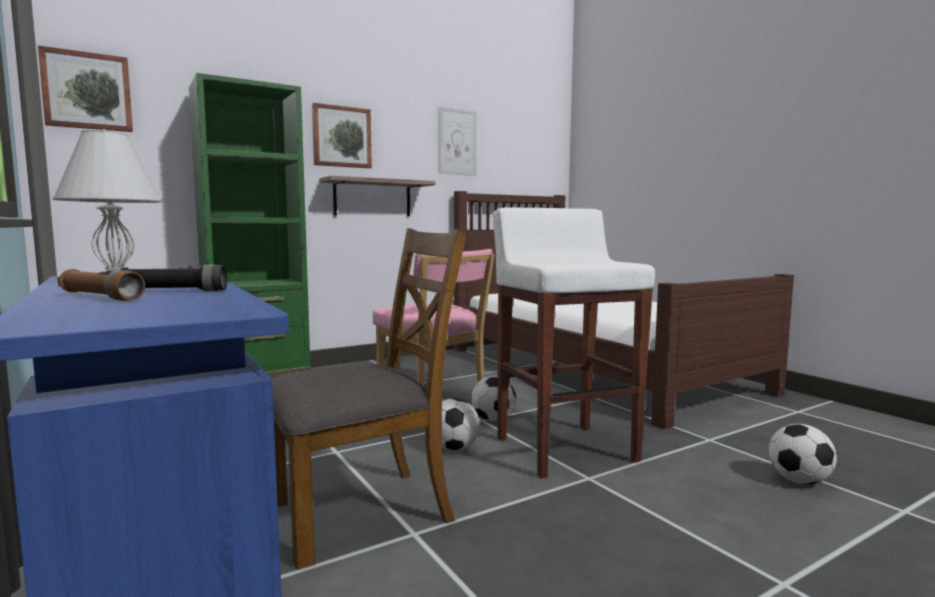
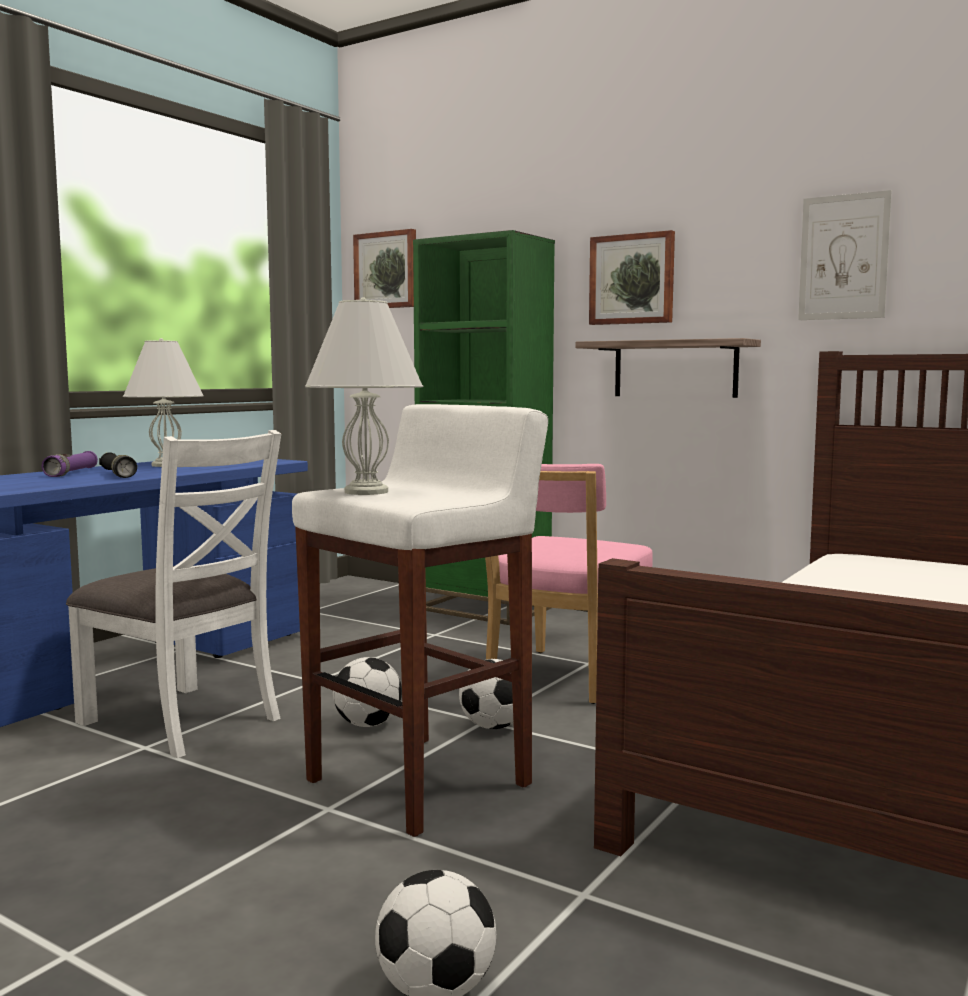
camera: 65 degrees right, 0 degrees up
brown flashlight [57,269,145,301] -> purple flashlight [42,451,98,477]
brown chair [272,228,467,570] -> white chair [66,430,281,758]
none -> white table lamp [305,297,424,495]

